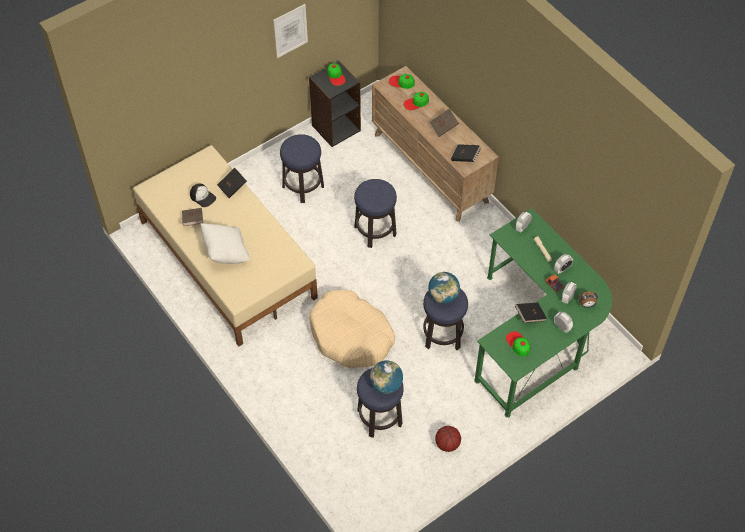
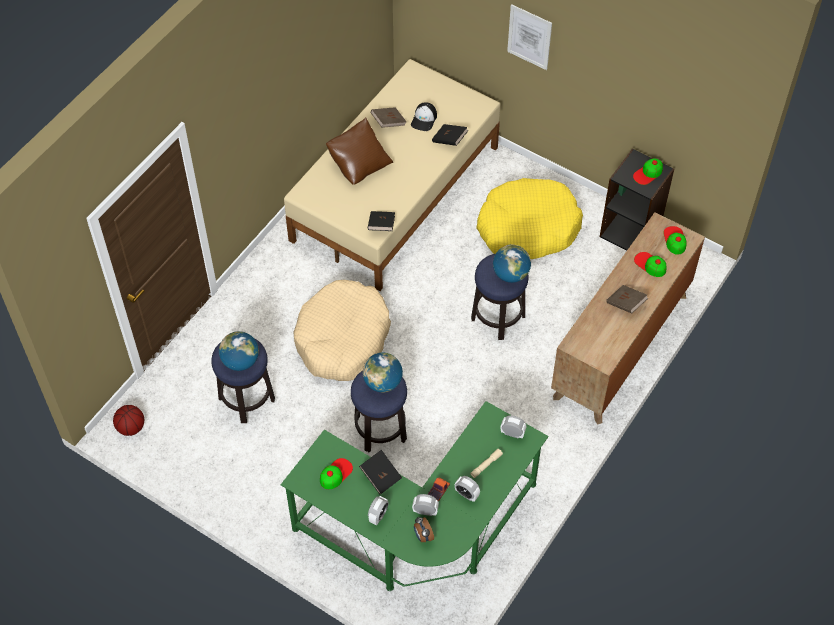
camera: 70 degrees right, 0 degrees up
white pillow [201,223,250,264] -> brown pillow [326,118,393,185]
picture [273,4,308,58] -> picture moved to [507,4,552,70]
stool [280,134,324,203] -> yellow dog bed [476,178,583,259]
basketball [435,426,461,452] -> basketball moved to [113,405,144,436]
black book [451,144,481,162] -> black book moved to [368,211,395,231]
none -> globe [493,245,531,283]

